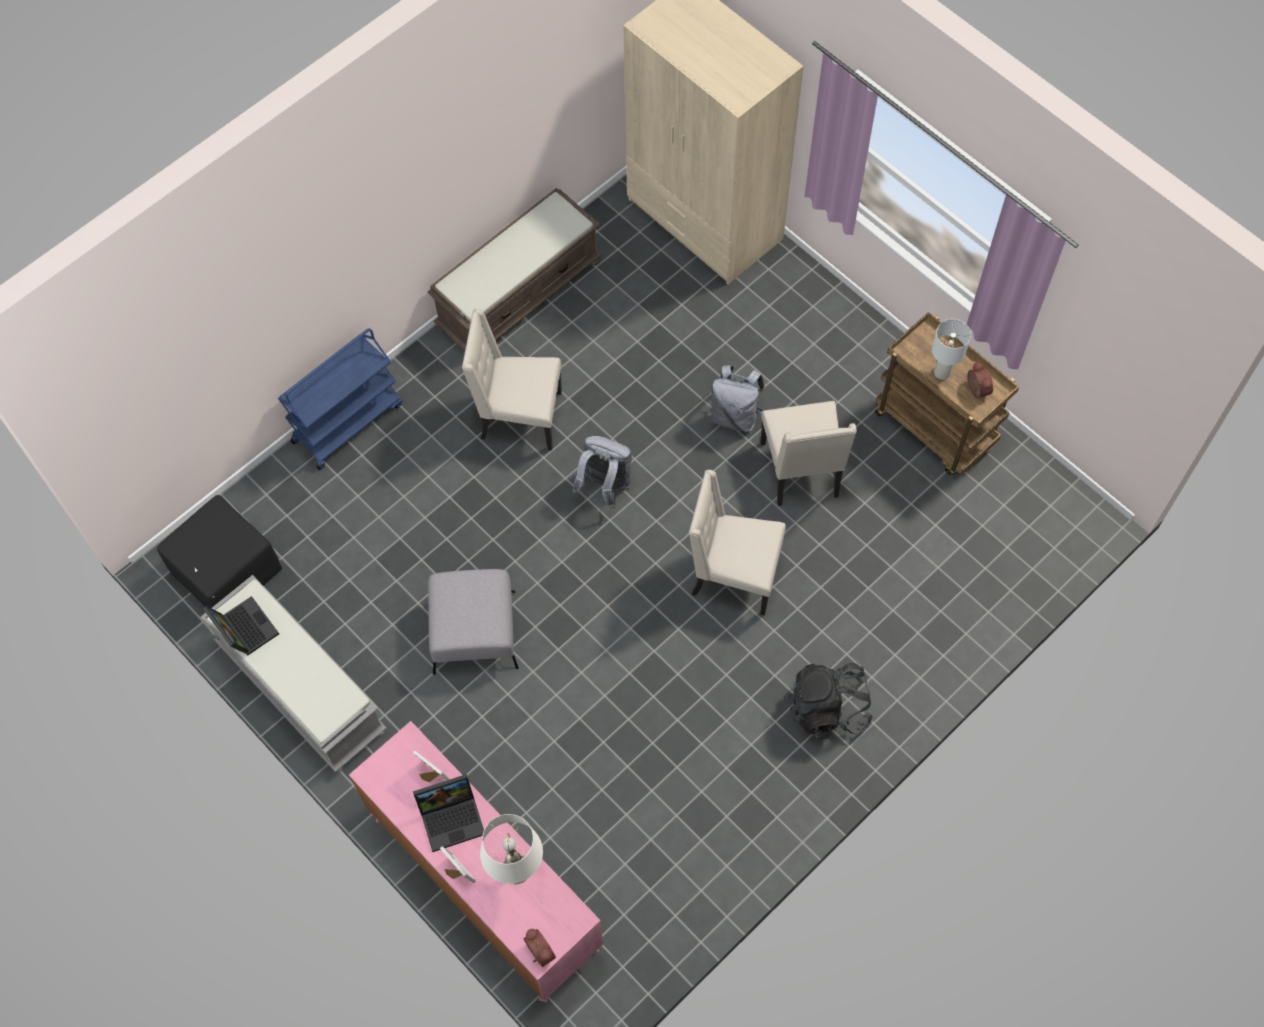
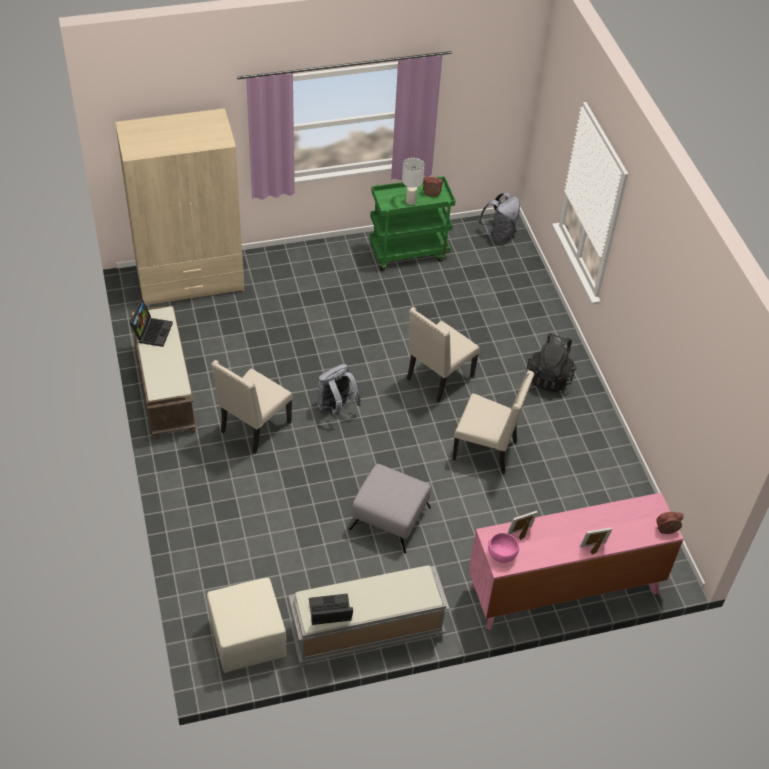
camera: 65 degrees left, 15 degrees down
black ottoman [157,495,282,608] -> beige ottoman [207,578,287,672]
blue cart [278,328,402,470] -> none
laptop [413,774,484,852] -> laptop moved to [130,299,173,347]
white table lamp [480,814,543,884] -> none
grey backpack [710,365,765,432] -> grey backpack moved to [478,193,520,243]
beige chair [761,401,857,506] -> beige chair moved to [452,371,534,474]
brown cart [875,312,1019,475] -> green cart [369,176,456,271]
none -> pink bowl [488,533,519,563]

